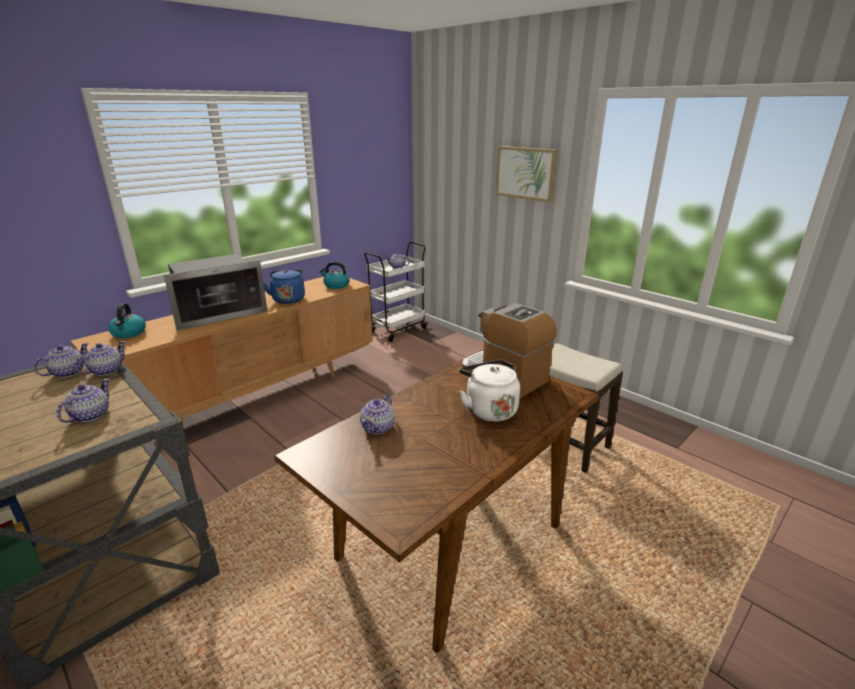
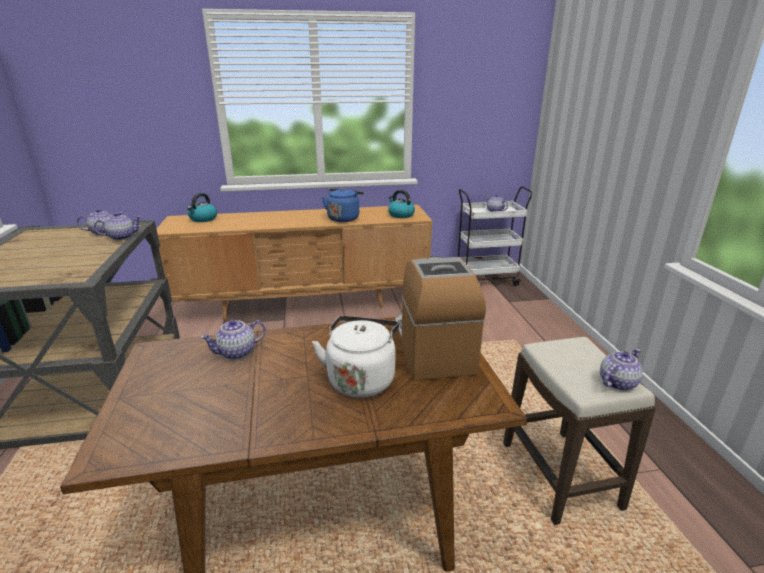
camera: 35 degrees right, 0 degrees up
teapot [56,378,109,423] -> teapot moved to [600,349,643,391]
microwave [164,254,268,331] -> none
picture [496,146,557,202] -> none

